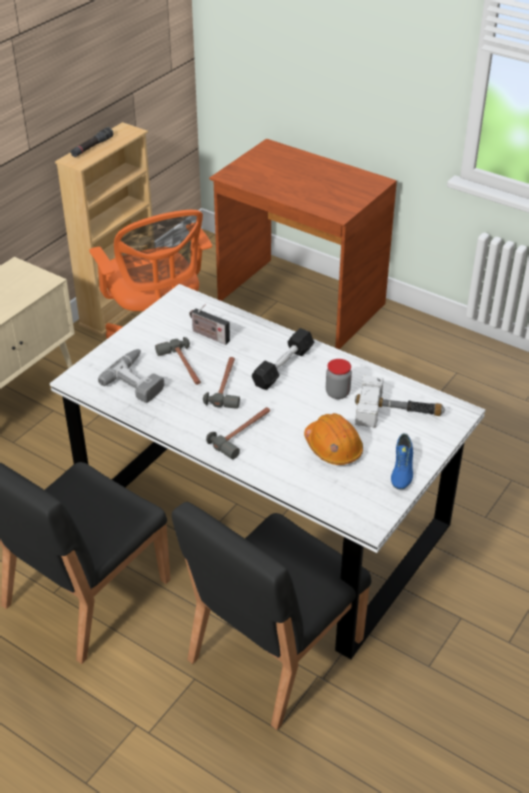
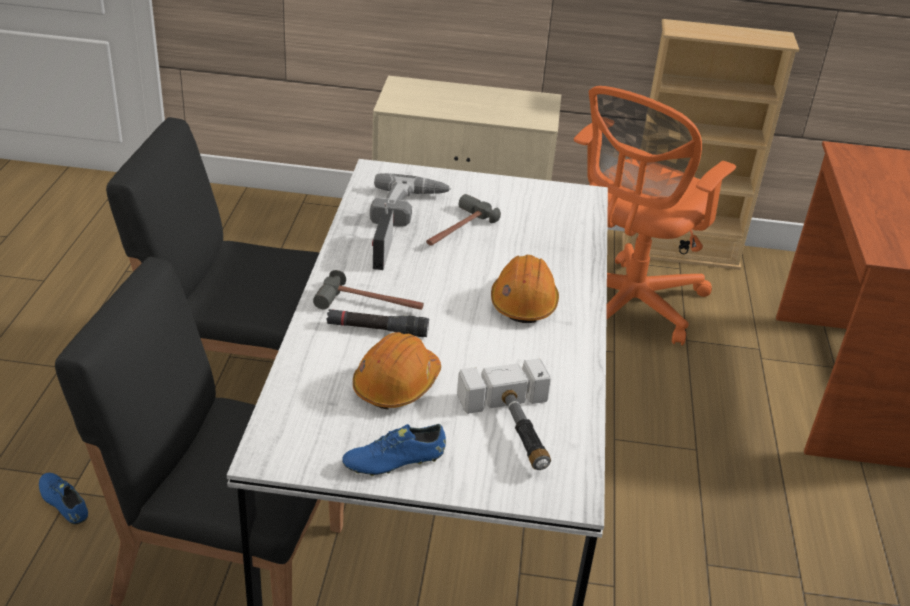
camera: 60 degrees right, 5 degrees down
black flashlight [70,127,114,157] -> black flashlight moved to [326,309,429,337]
radio [189,304,230,345] -> radio moved to [372,203,394,270]
hammer [203,357,240,409] -> none
black dumbbell [252,328,314,390] -> orange hard hat [491,255,559,323]
jar [326,359,352,399] -> none
none -> blue shoe [39,473,88,525]

